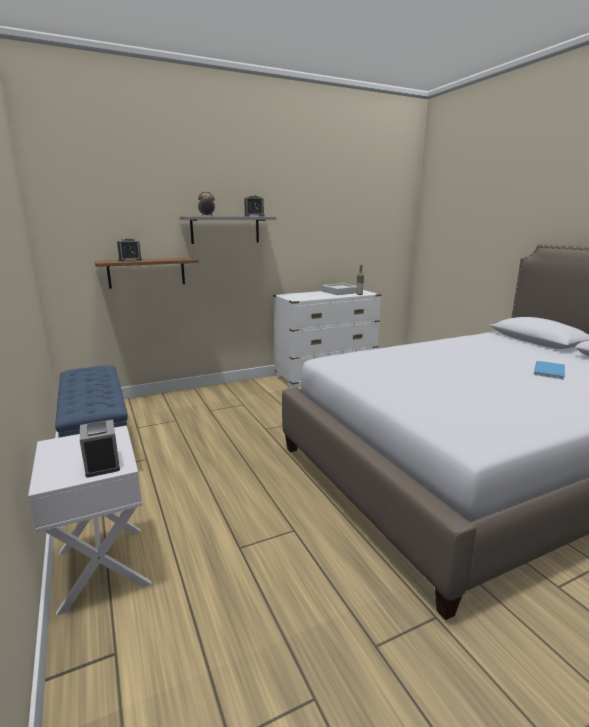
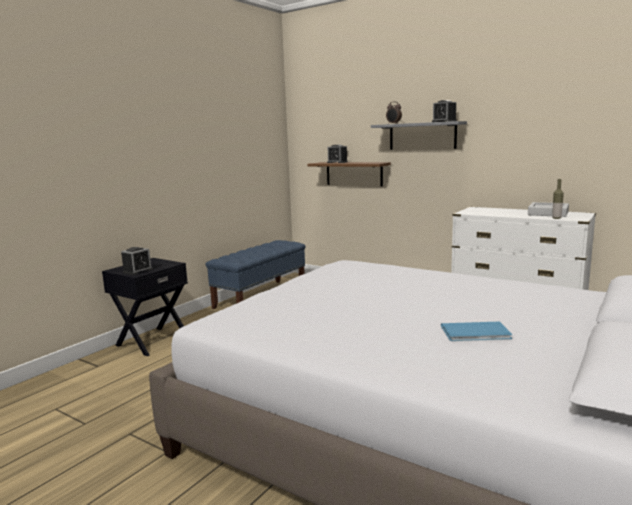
camera: 60 degrees right, 5 degrees down
white nightstand [28,425,152,616] -> black nightstand [102,258,188,356]

